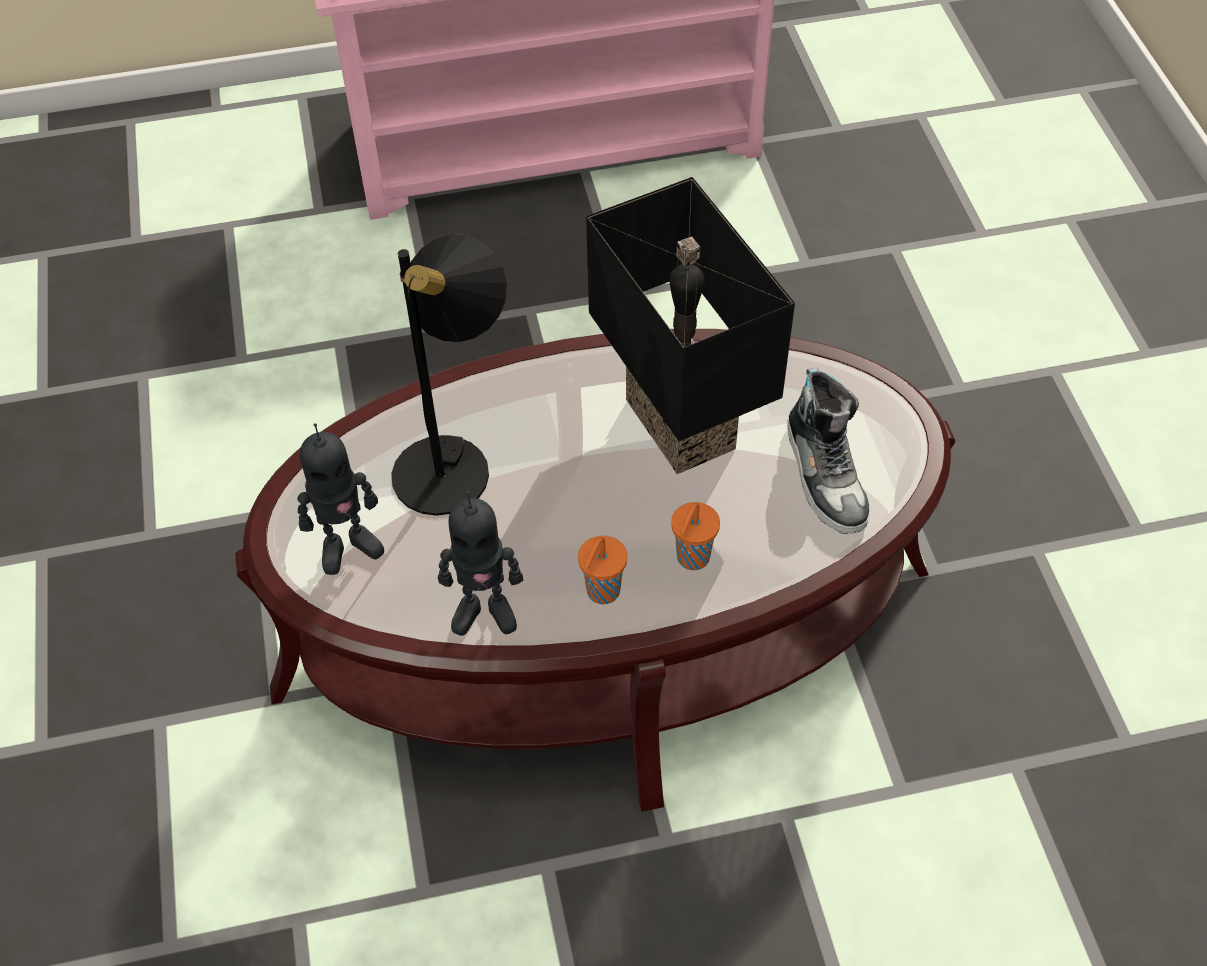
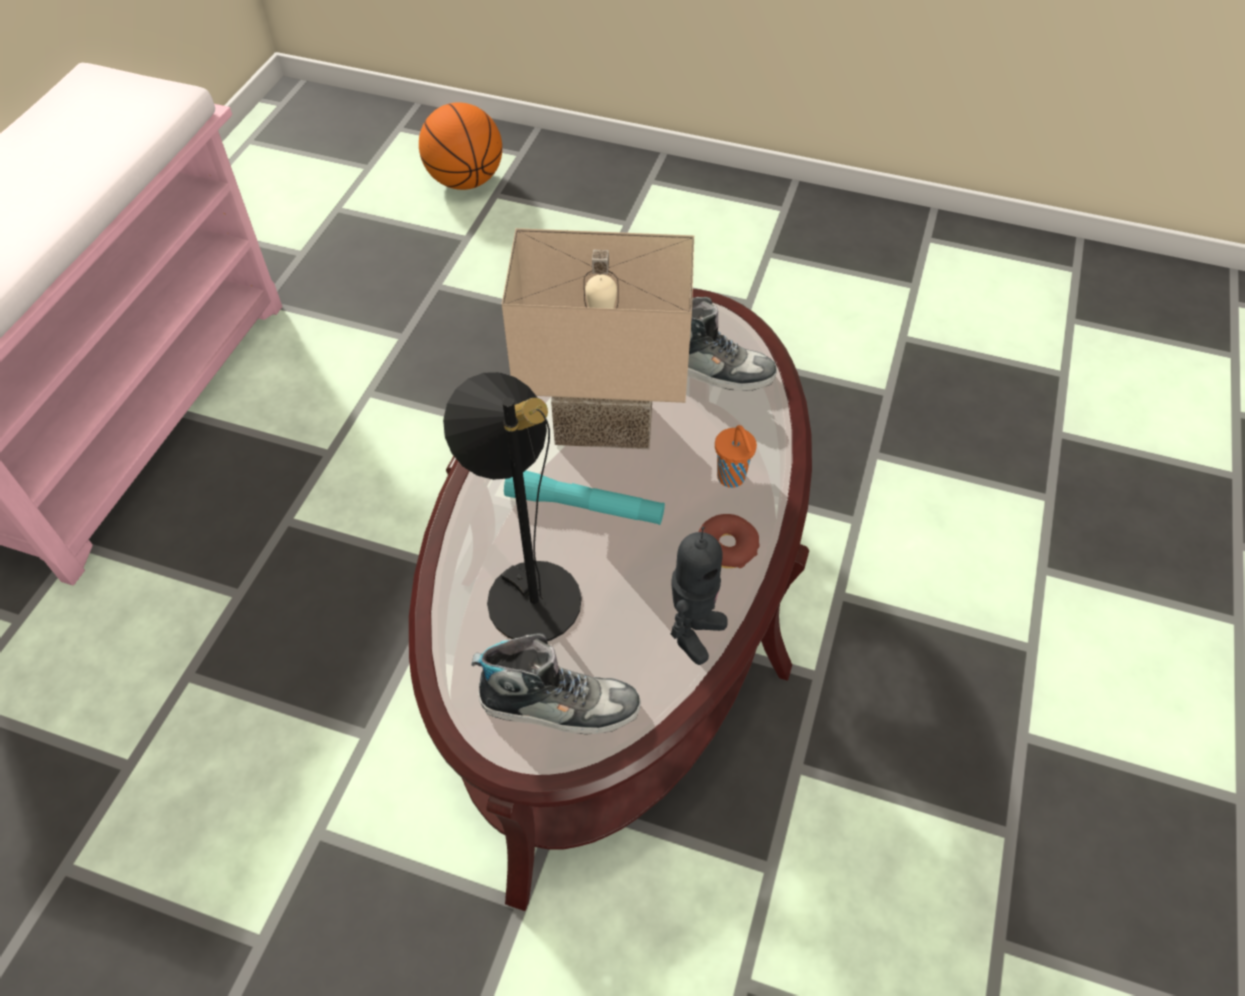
camera: 60 degrees left, 0 degrees up
toy robot [297,423,384,575] -> shoe [472,633,640,735]
orange cup [578,536,627,604] -> donut [699,514,760,568]
black table lamp [586,177,795,474] -> beige table lamp [502,228,694,449]
none -> basketball [419,102,502,190]
none -> turquoise flashlight [504,471,665,525]

